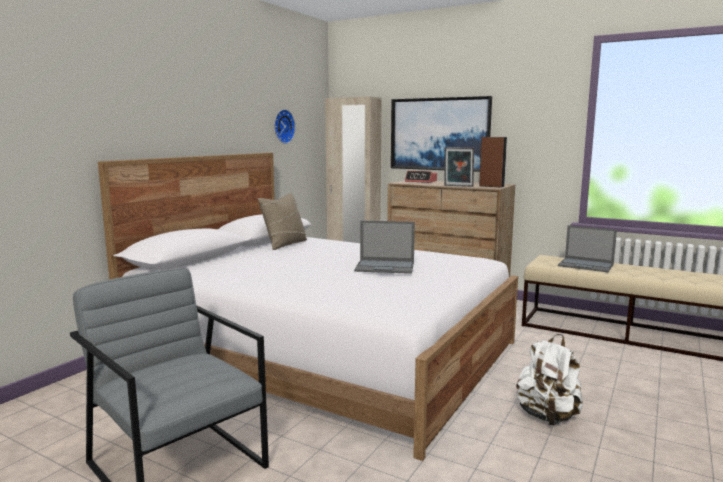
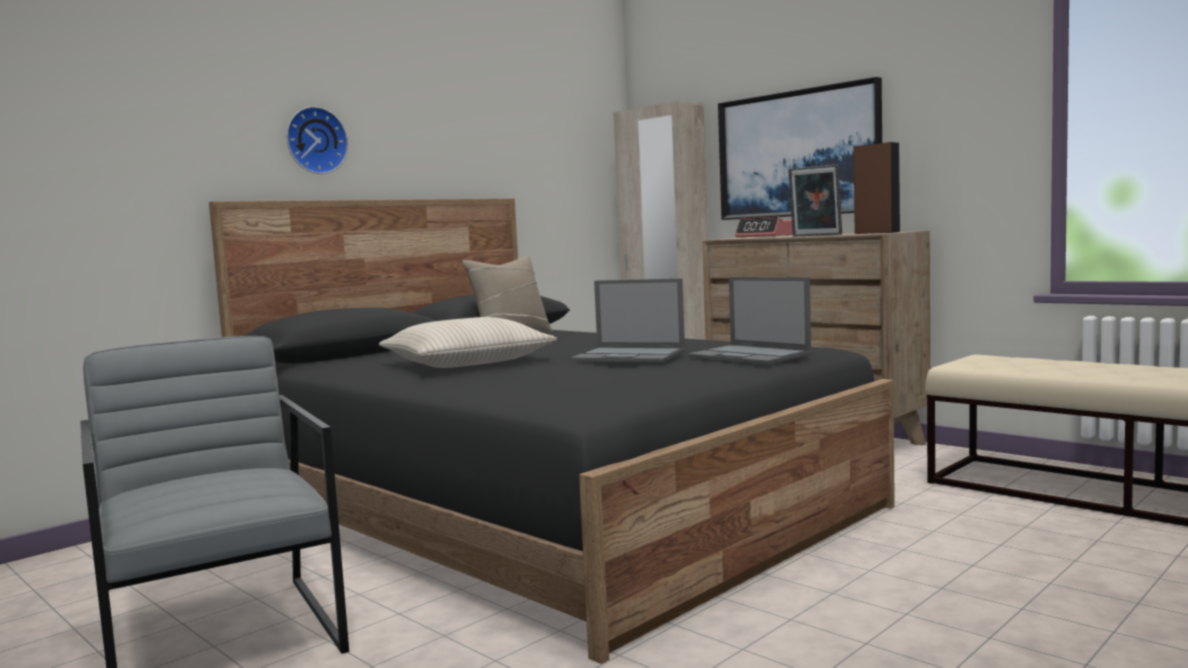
camera: 15 degrees right, 5 degrees down
white bed [98,153,518,461] -> black bed [209,198,895,664]
wall clock [274,109,295,144] -> wall clock moved to [286,106,348,174]
white backpack [516,334,583,425] -> none
laptop [558,225,617,272] -> laptop moved to [688,277,811,364]
none -> beige pillow [379,317,557,368]

